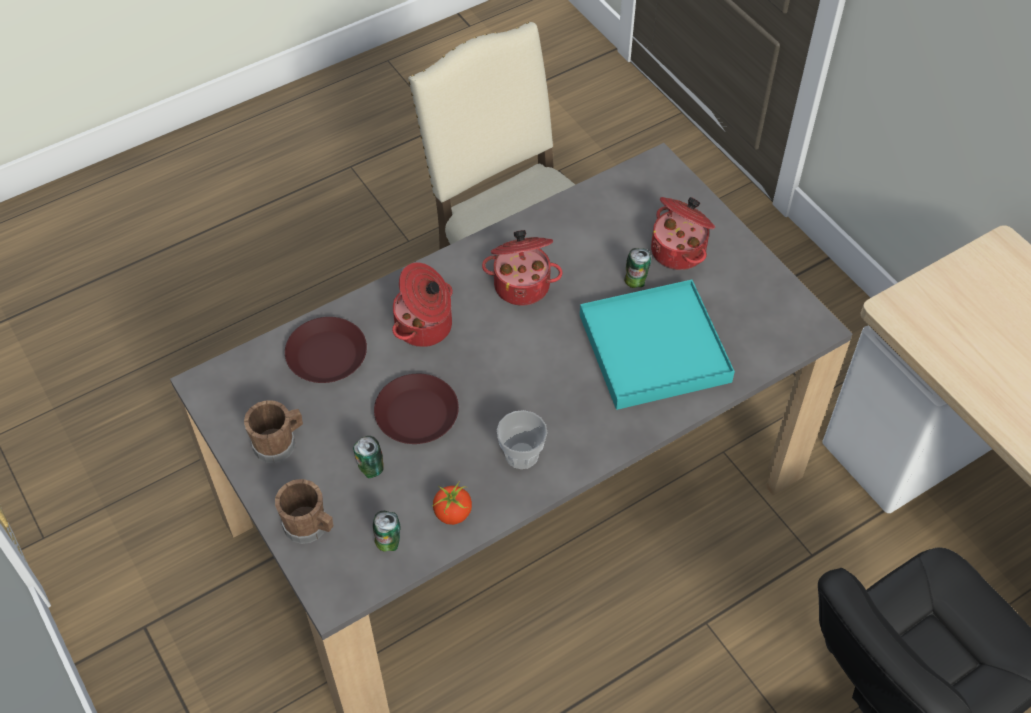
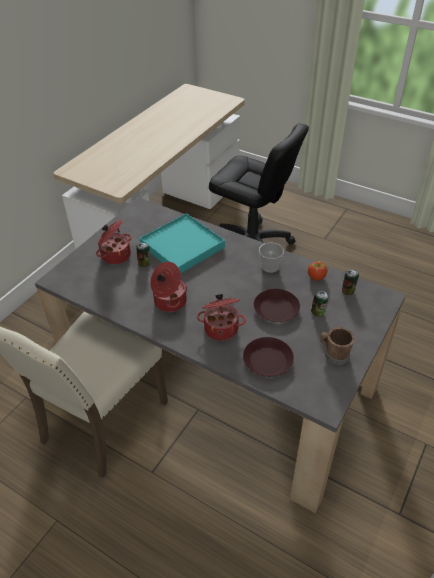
camera: 115 degrees left, 10 degrees down
brown mug [275,479,334,544] -> none

